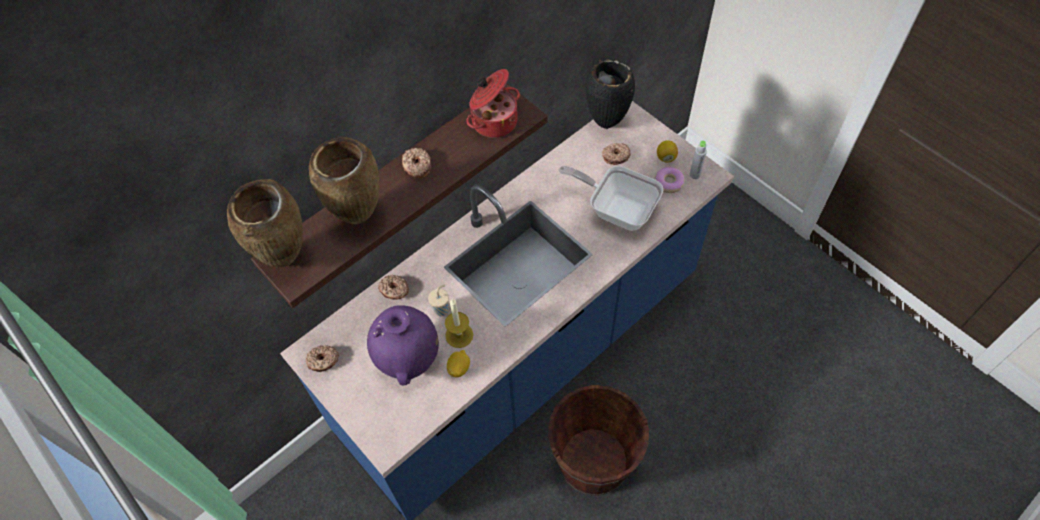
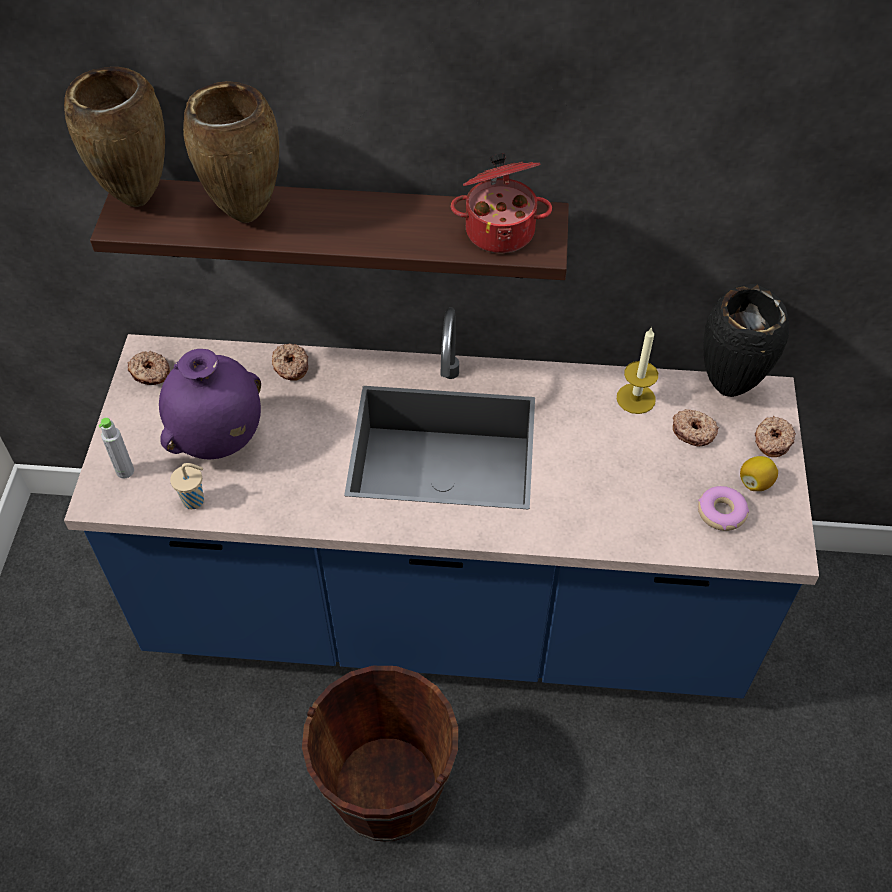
camera: 45 degrees right, 5 degrees down
donut [402,148,431,178] -> donut moved to [755,416,796,457]
beige cup [428,284,449,316] -> beige cup moved to [170,463,204,509]
candle [445,299,473,348] -> candle moved to [617,327,658,414]
lemon [447,350,470,377] -> none
frying pan [558,165,663,231] -> none
grey bottle [690,141,707,179] -> grey bottle moved to [98,418,134,479]

